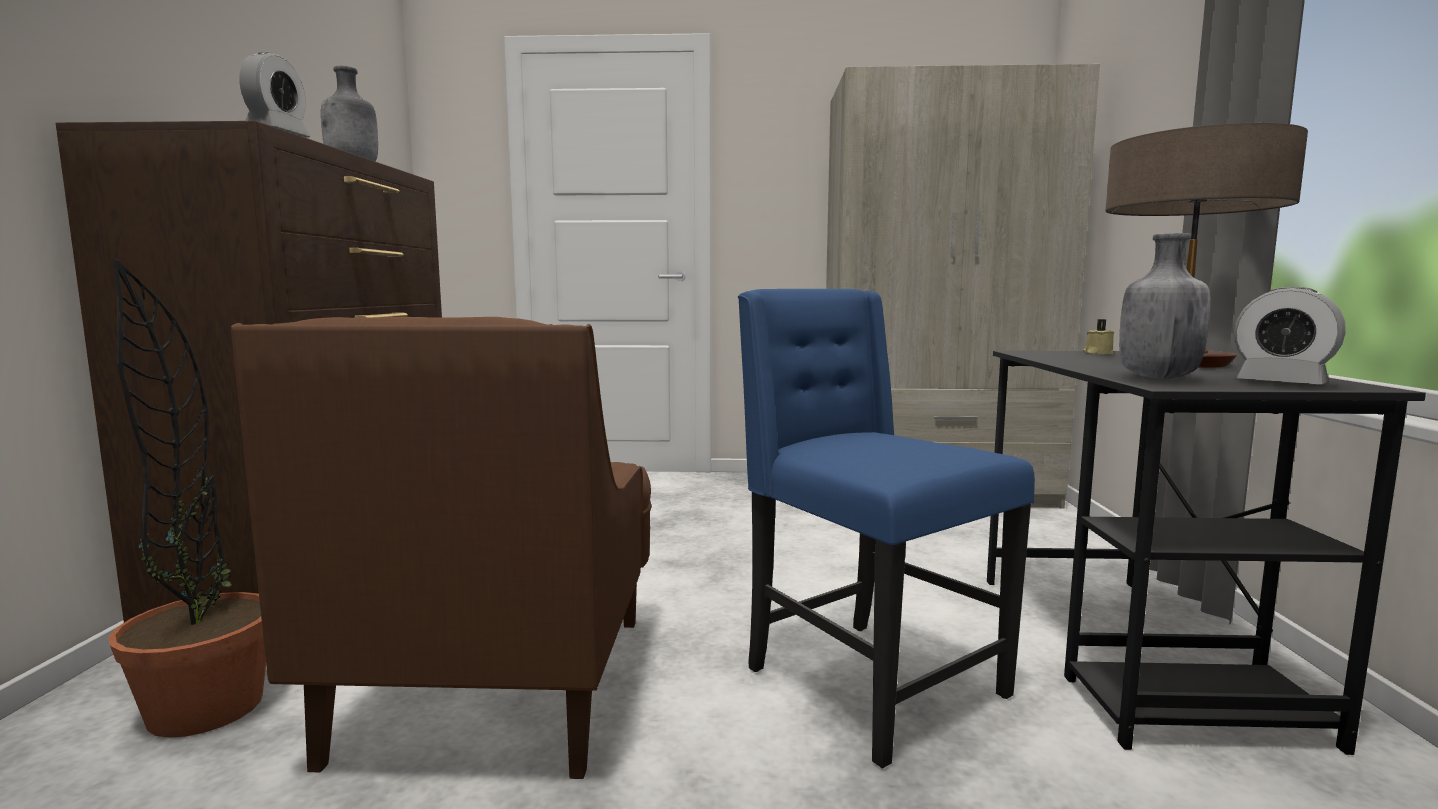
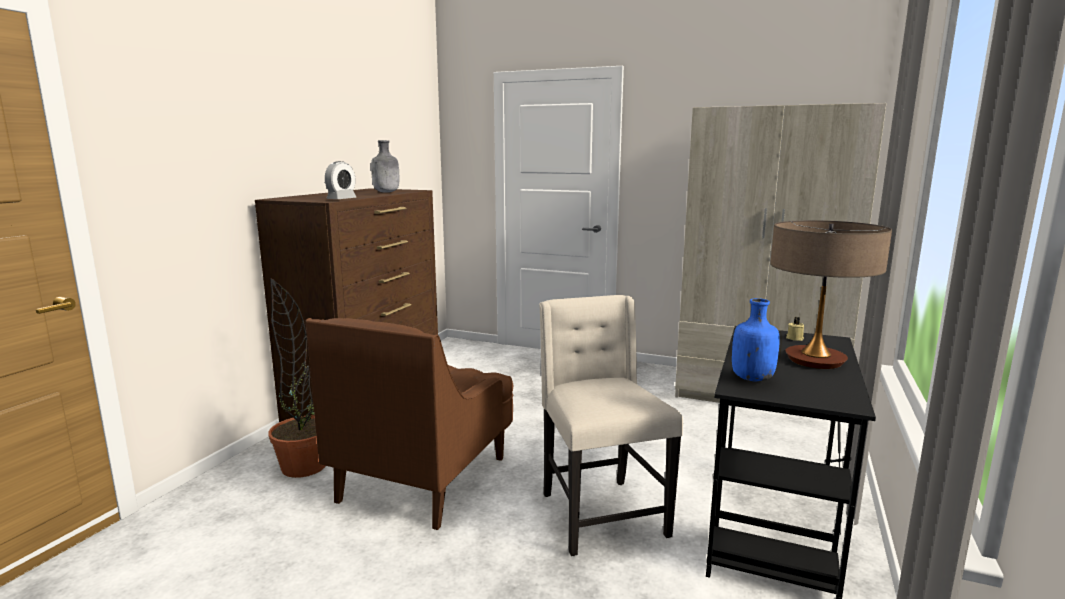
camera: 20 degrees right, 5 degrees up
blue chair [738,289,1035,769] -> beige chair [539,295,683,556]
grey bottle [1119,233,1211,379] -> blue bottle [732,298,780,381]
alarm clock [1234,287,1346,384] -> none

